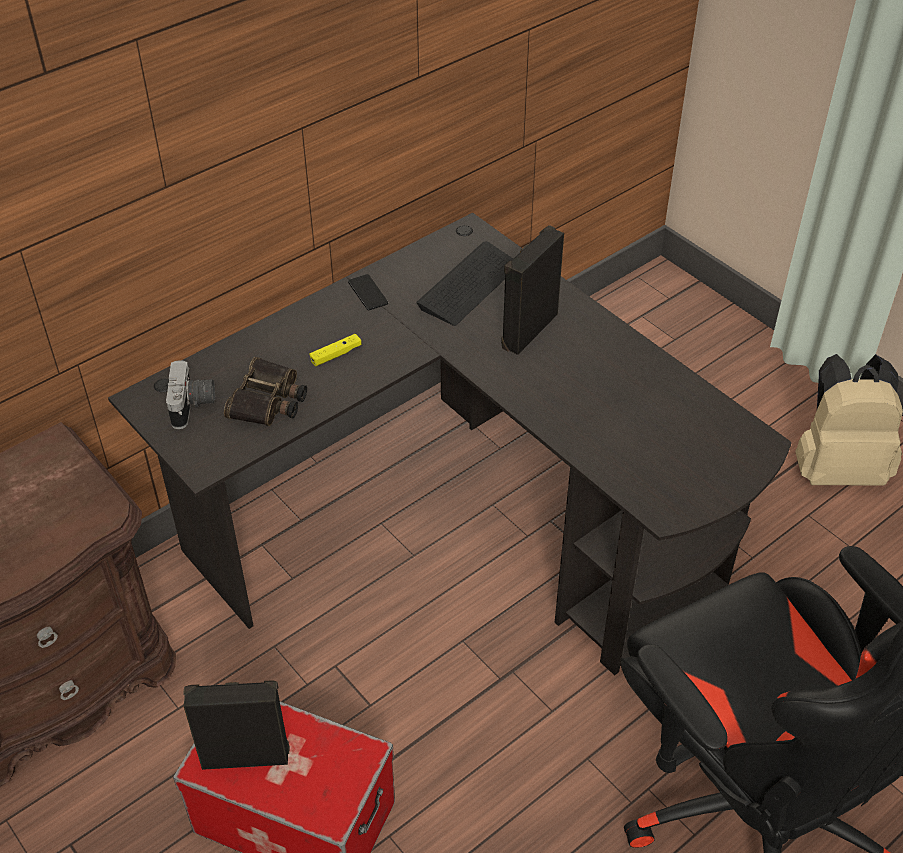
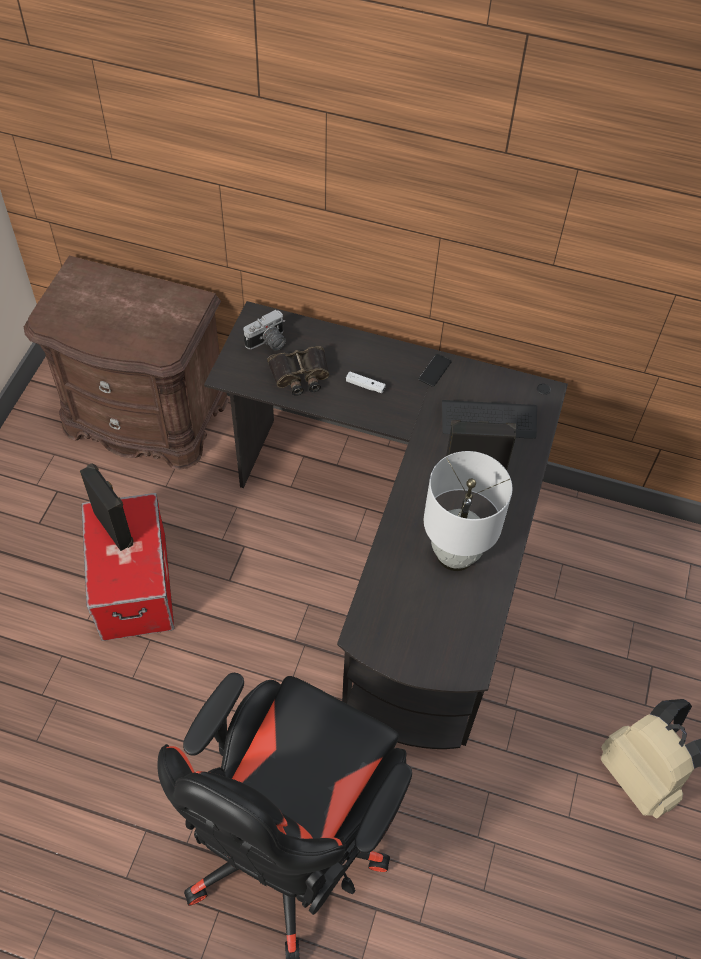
camera: 55 degrees right, 10 degrees up
yellow game controller [309,334,362,366] -> white game controller [346,371,386,393]
none -> white table lamp [424,451,512,571]

